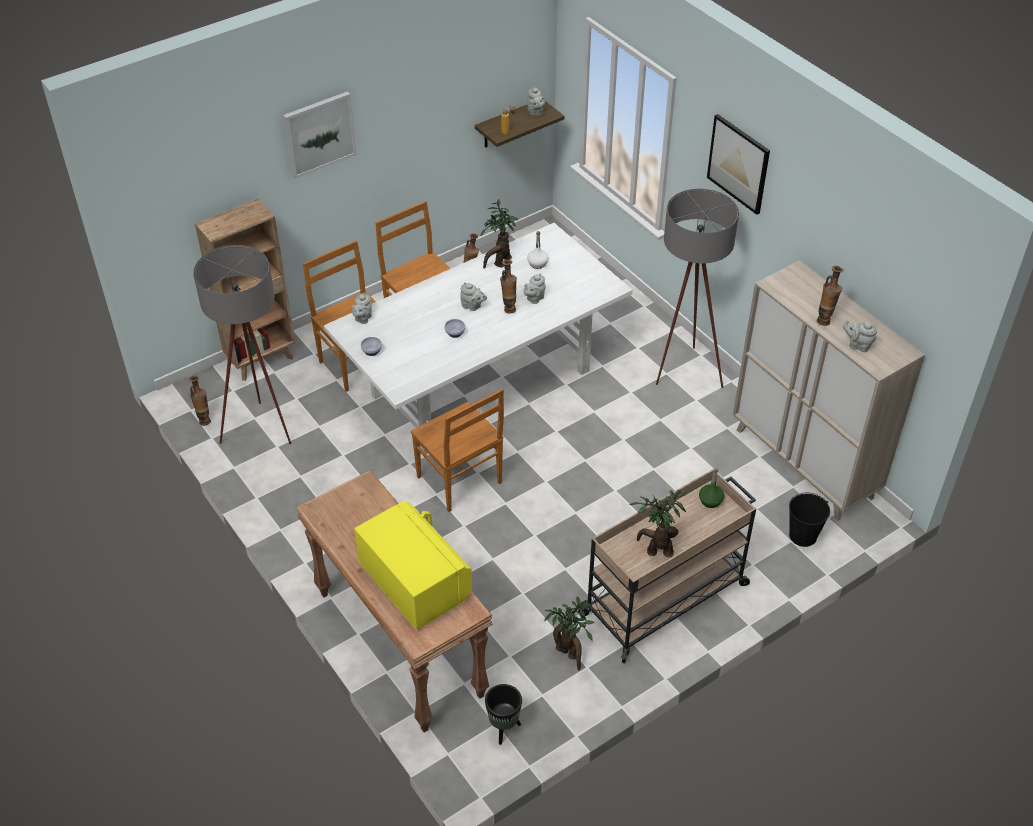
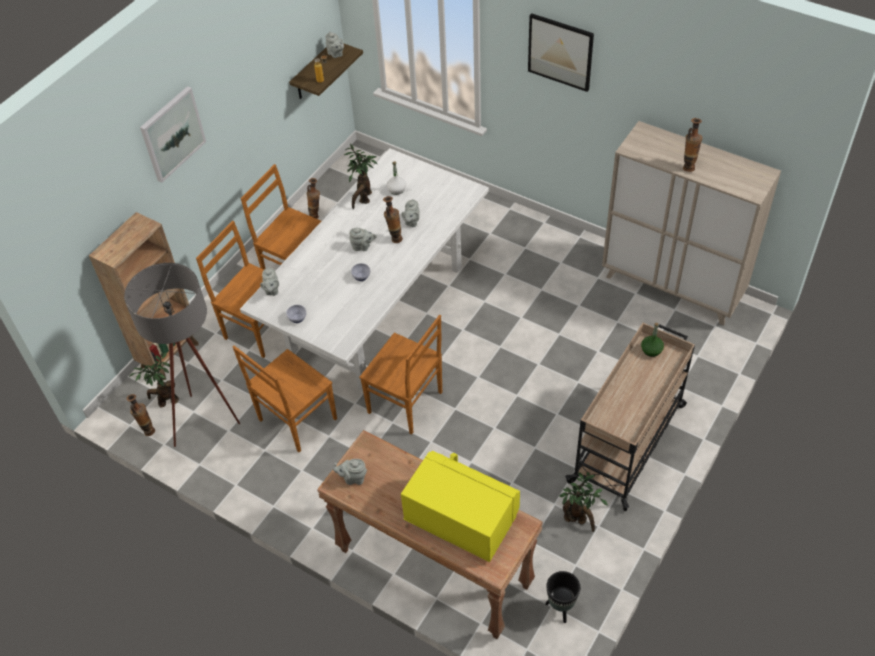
camera: 20 degrees left, 5 degrees up
potted plant [630,490,686,557] -> potted plant moved to [129,353,179,407]
grey floor lamp [656,189,739,388] -> none
black bucket [789,493,830,547] -> none
grey teapot [843,320,877,352] -> grey teapot moved to [333,459,367,485]
none -> brown chair [232,345,337,453]

